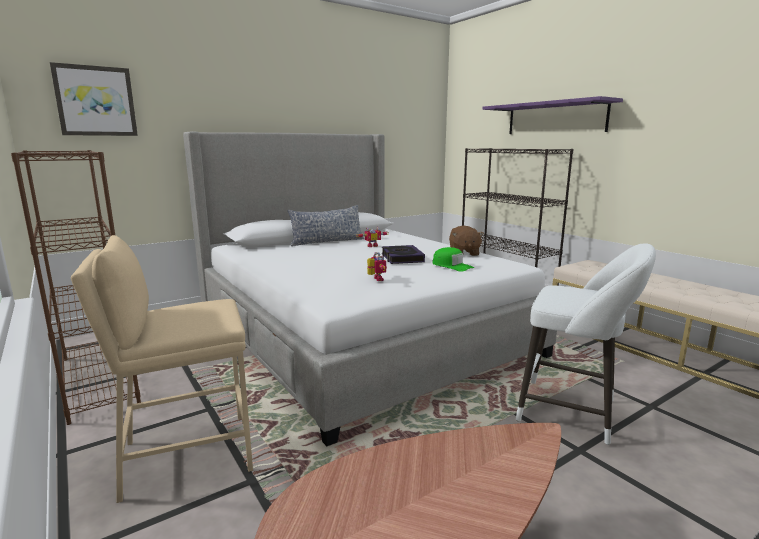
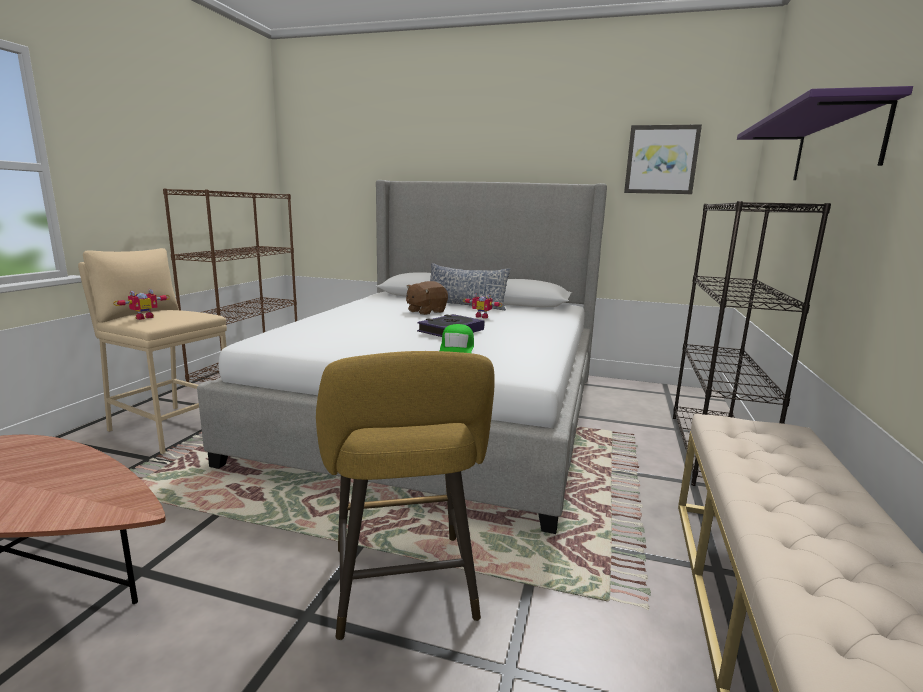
camera: 50 degrees right, 0 degrees up
picture [50,62,138,136] -> picture moved to [624,124,702,194]
toy robot [367,252,387,281] -> toy robot moved to [113,289,170,320]
brown plush toy [449,225,484,256] -> brown plush toy moved to [406,281,448,315]
white stool [516,243,656,445] -> yellow stool [316,351,495,641]

